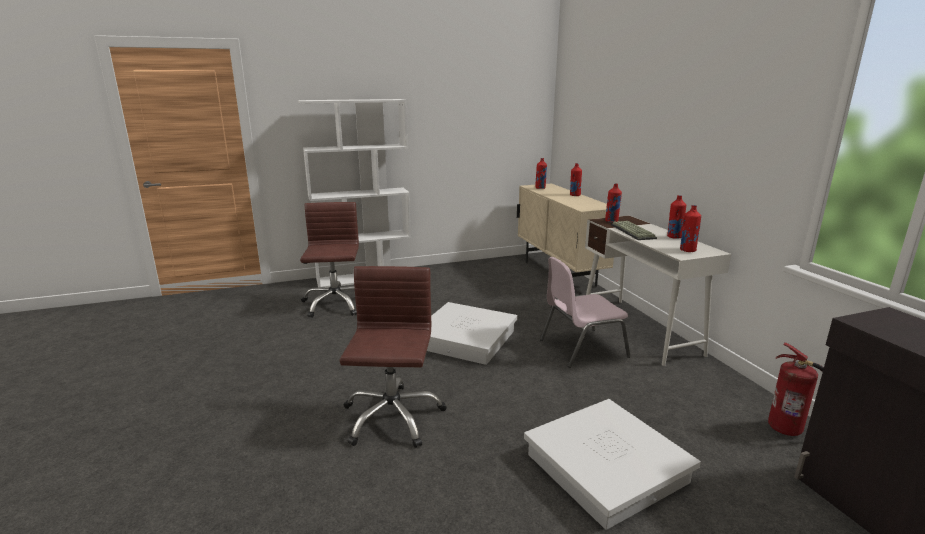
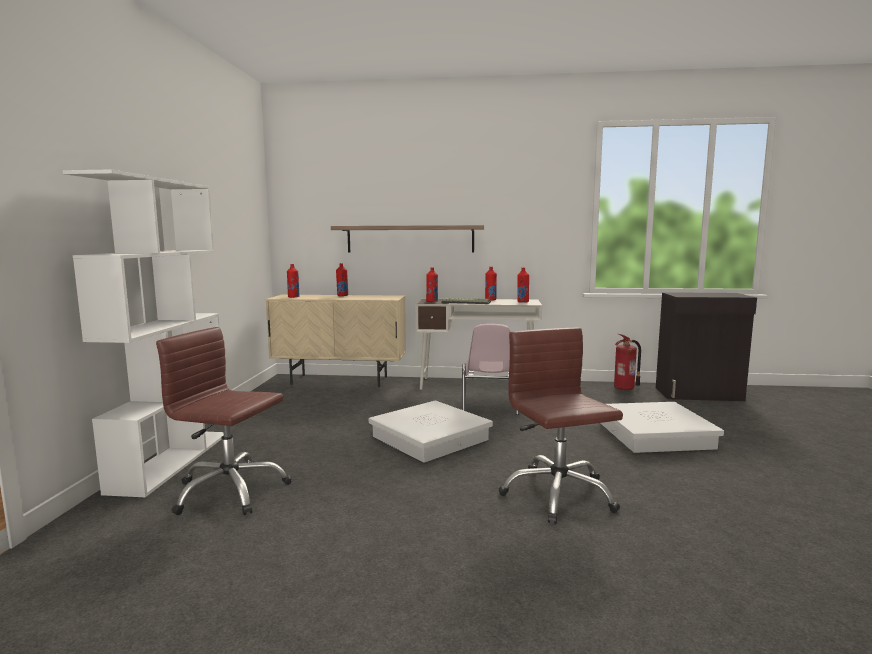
camera: 65 degrees left, 10 degrees down
brown office chair [339,266,447,448] -> brown office chair turned 45 degrees clockwise [499,328,623,524]
none -> shelf [331,225,484,253]

